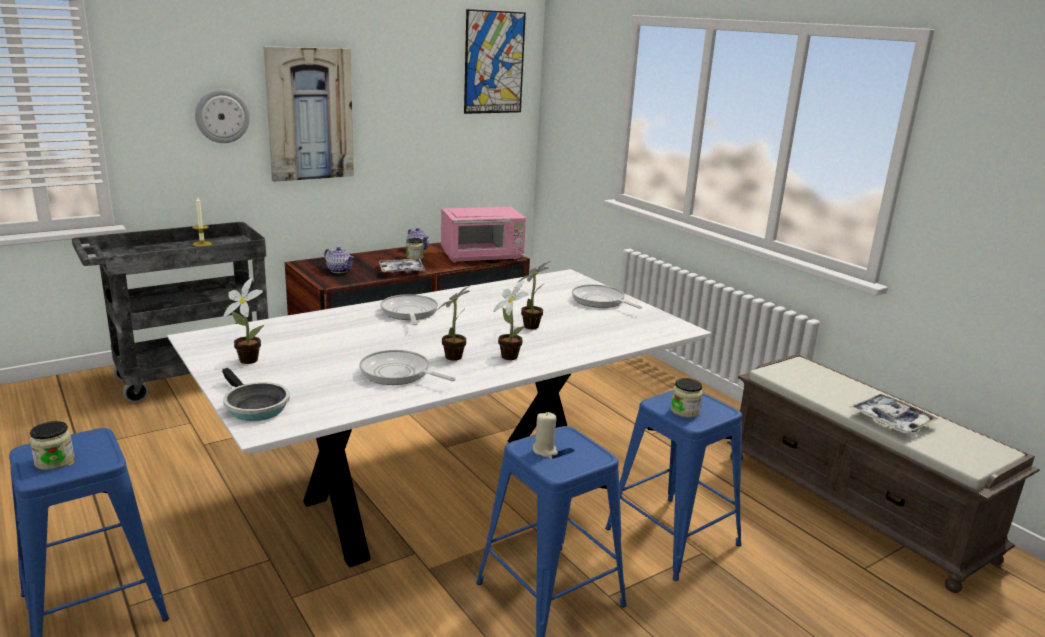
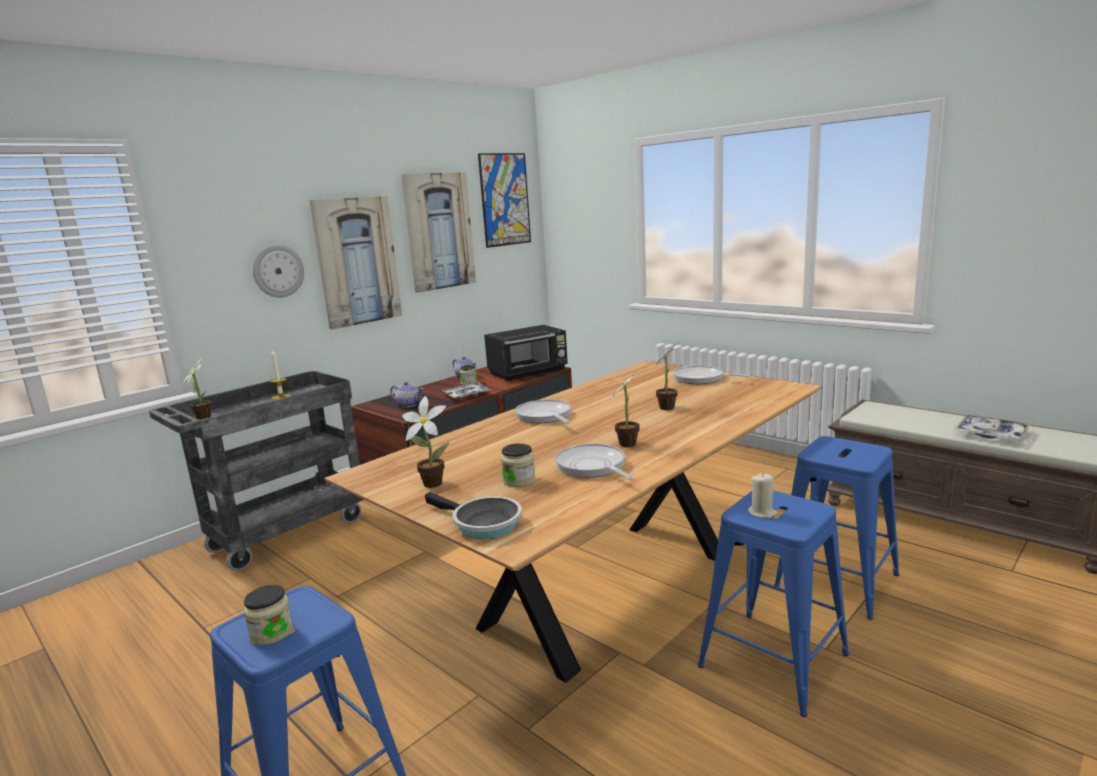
camera: 10 degrees left, 5 degrees down
white dining table [167,269,711,567] -> brown dining table [324,361,821,683]
frying pan [359,350,456,385] -> frying pan turned 45 degrees clockwise [555,444,635,480]
pink microwave [441,207,526,263] -> black microwave [484,325,568,381]
potted plant [493,280,528,360] -> potted plant moved to [182,358,212,420]
jar [671,378,703,418] -> jar moved to [501,443,535,487]
none -> picture [401,172,476,293]

